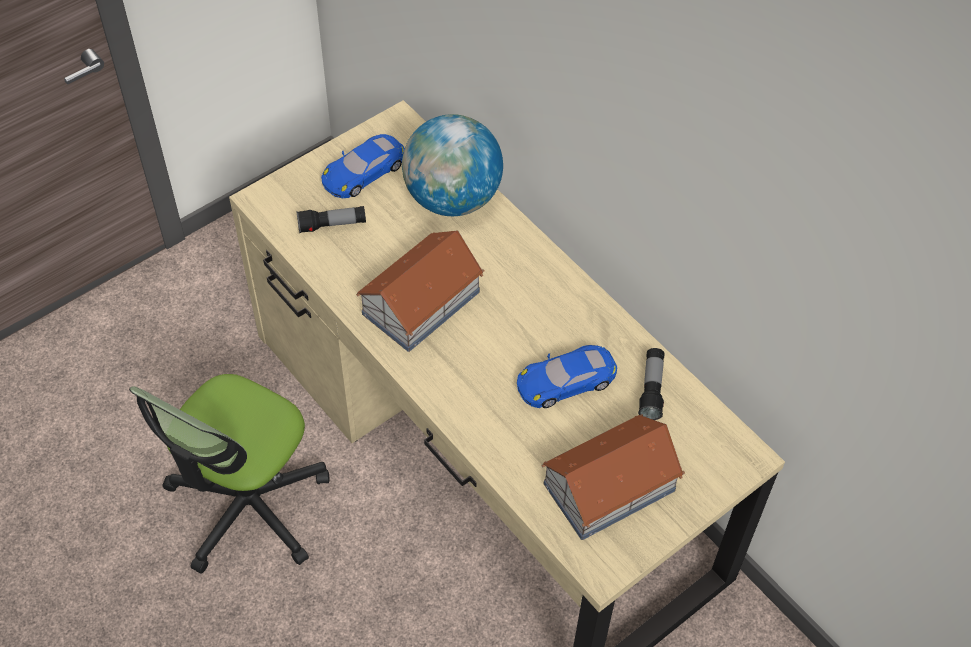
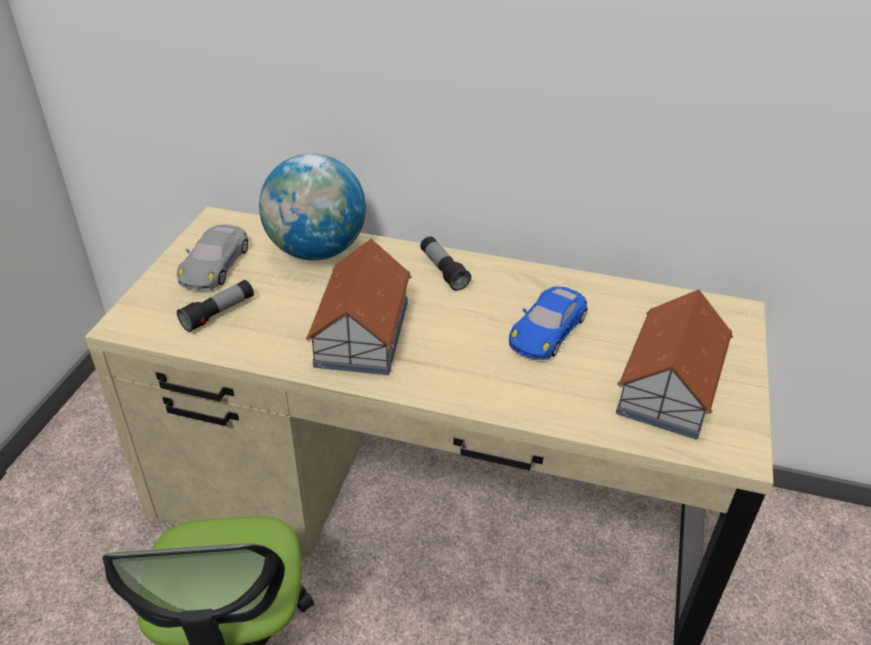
camera: 35 degrees left, 15 degrees down
blue toy car [321,134,404,198] -> grey toy car [177,225,248,290]
flashlight [638,348,665,420] -> flashlight moved to [420,236,471,291]

